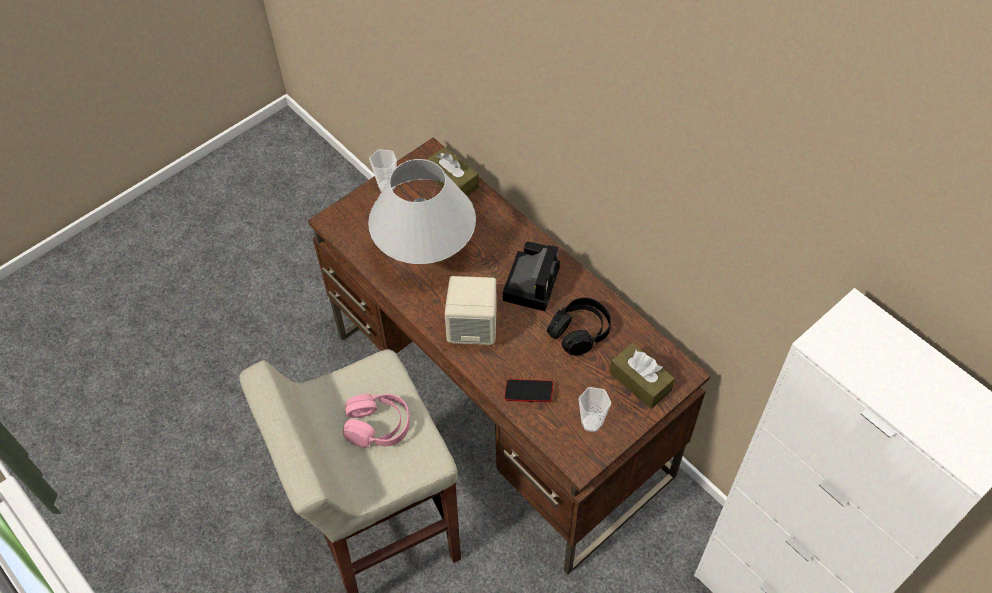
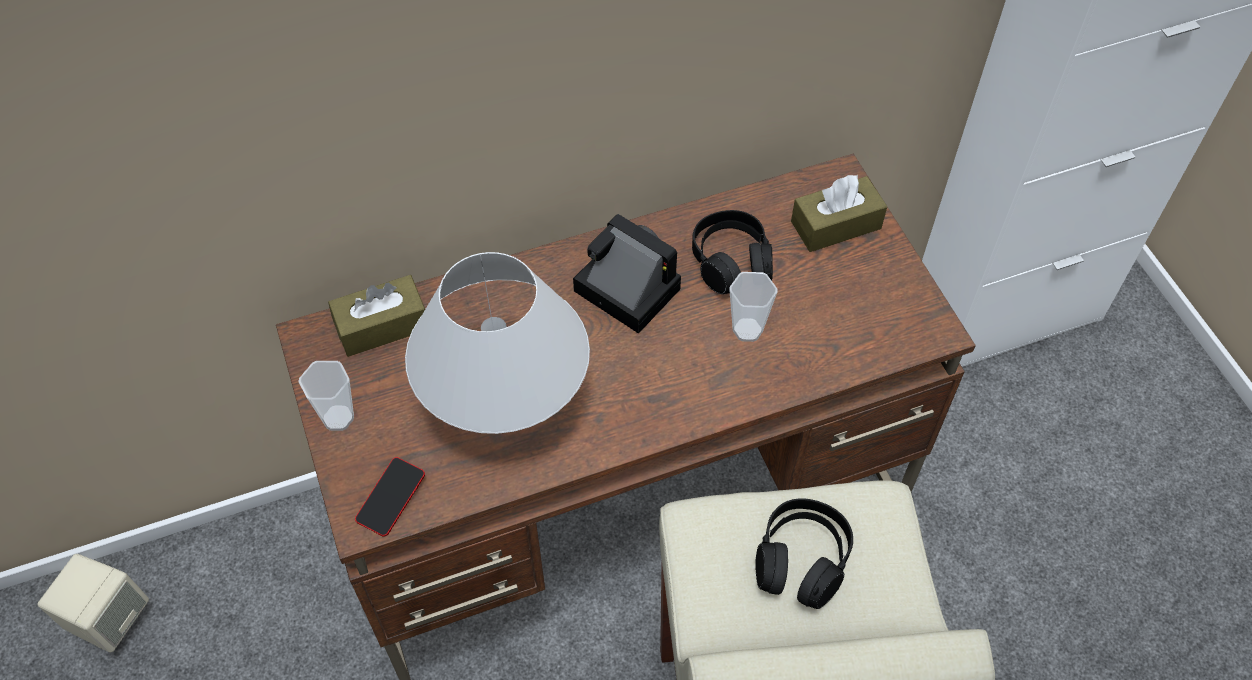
camera: 70 degrees left, 0 degrees up
pink headphones [343,394,410,448] -> black headphones [755,498,853,609]
beige speaker [445,276,497,345] -> beige speaker moved to [38,554,149,653]
phone [504,379,553,402] -> phone moved to [355,457,425,536]
cup [579,387,611,432] -> cup moved to [729,272,778,342]

